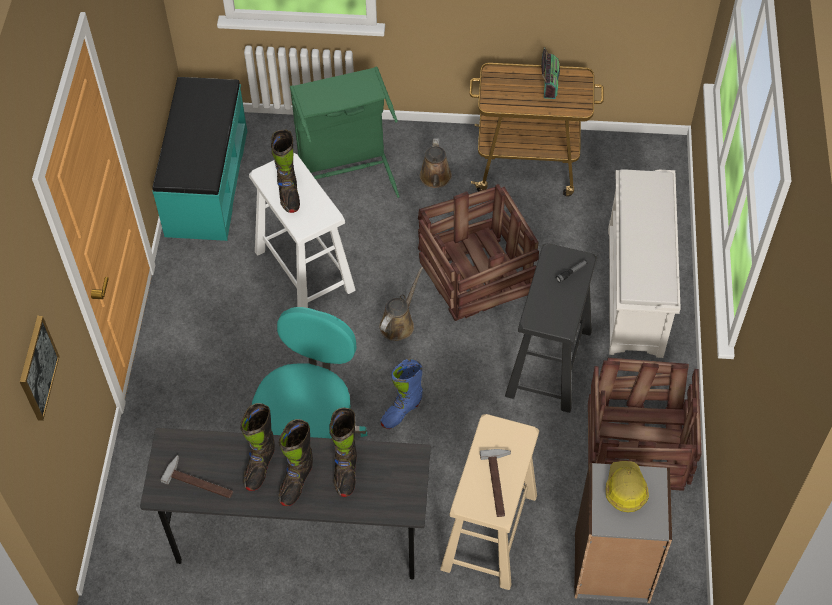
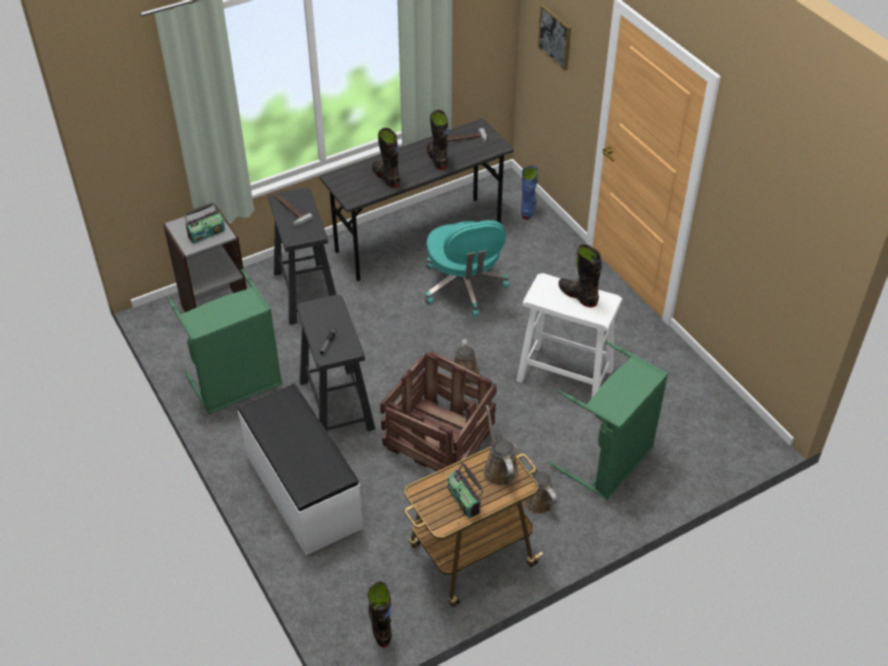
camera: 145 degrees right, 10 degrees down
turquoise bench [152,77,247,241] -> none
black boot [279,419,313,506] -> black boot moved to [368,581,392,647]
blue boot [380,358,423,429] -> blue boot moved to [521,166,538,220]
beige stool [440,414,539,590] -> black stool [268,188,336,325]
crate [588,358,702,491] -> green laundry basket [167,269,282,414]
hard hat [606,461,649,513] -> radio [184,202,225,244]
white shoe rack [608,169,681,358] -> white bench [238,384,363,555]
none -> brown watering can [483,405,519,486]

